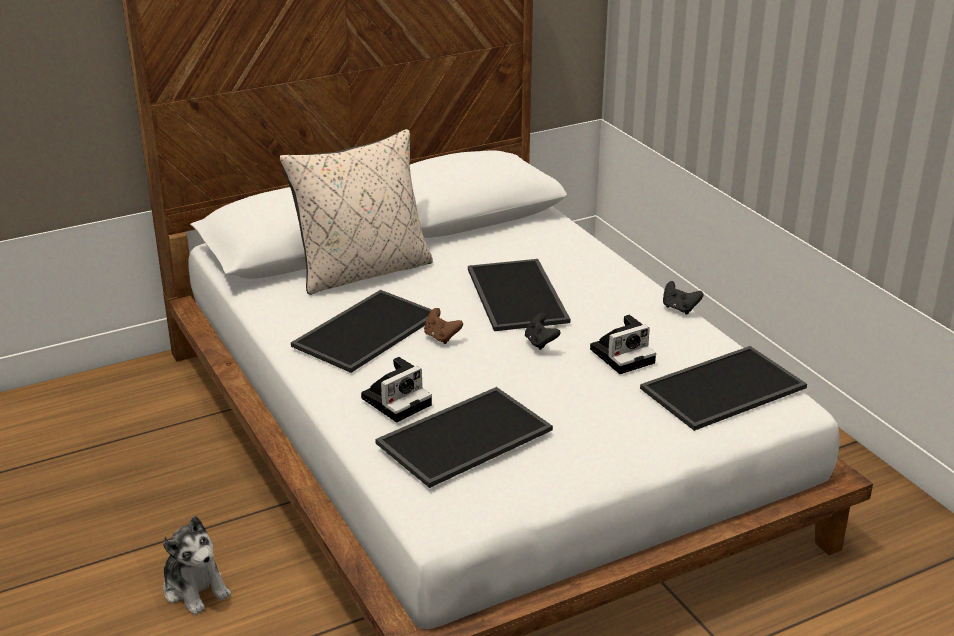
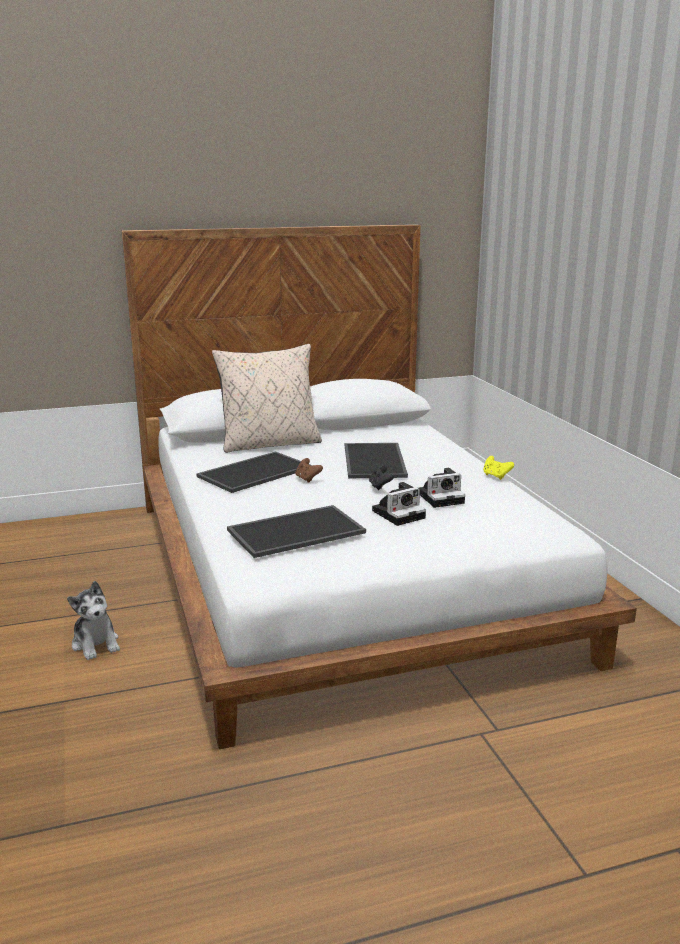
camera: 10 degrees right, 10 degrees down
camera [361,357,432,422] -> camera moved to [372,482,426,526]
tray [640,346,807,431] -> none
black game controller [663,281,704,314] -> yellow game controller [483,456,514,480]

